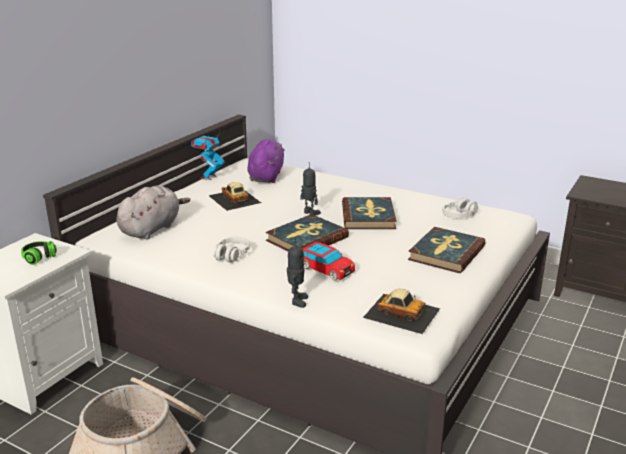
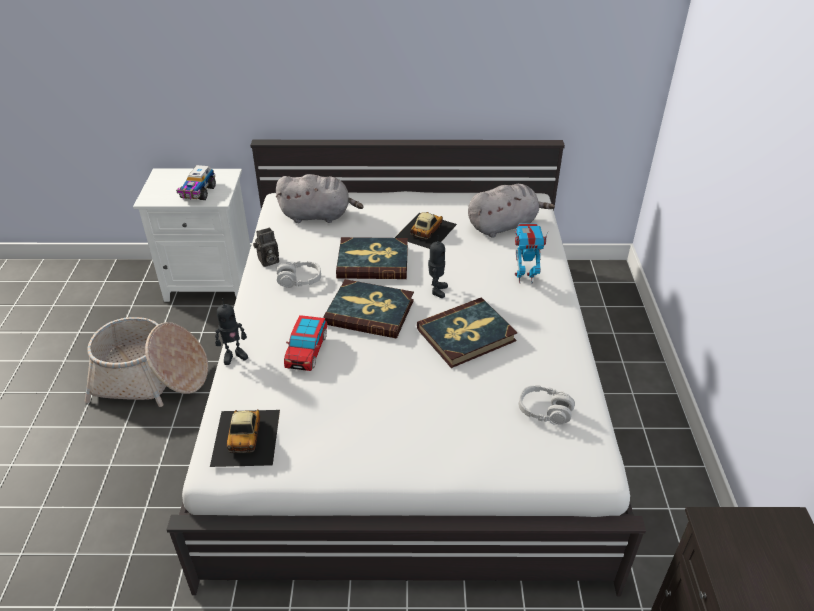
camera: 60 degrees right, 15 degrees up
headphones [21,241,57,265] -> toy truck [176,165,216,200]
toy robot [191,130,225,180] -> toy robot moved to [515,223,548,284]
purple plush toy [247,139,285,183] -> grey plush toy [468,184,555,238]
book [408,227,485,273] -> book moved to [336,237,408,279]
none -> camera [253,227,279,267]

